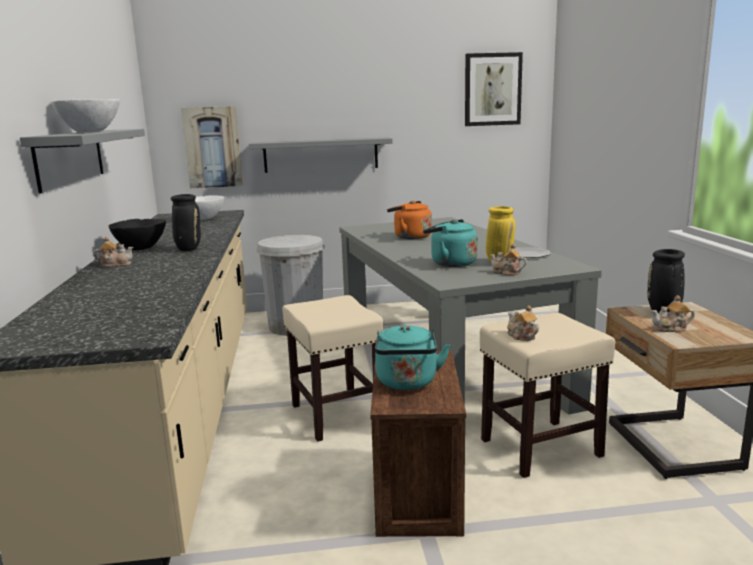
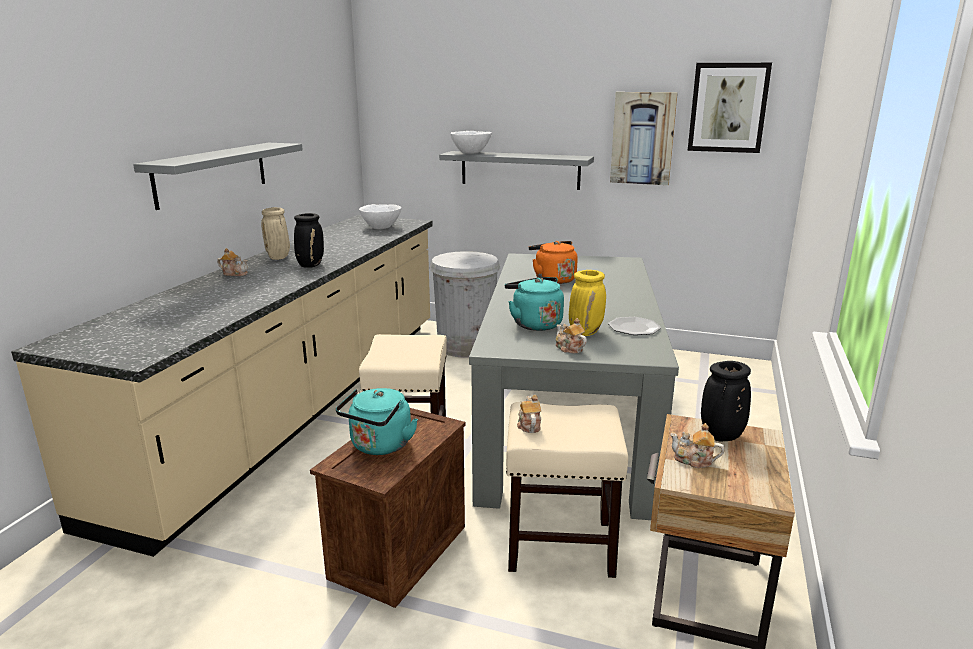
camera: 25 degrees right, 5 degrees up
white bowl [52,99,120,132] -> white bowl moved to [451,131,492,154]
black bowl [109,219,166,250] -> beige vase [261,207,290,260]
picture [181,106,243,188] -> picture moved to [610,92,678,185]

